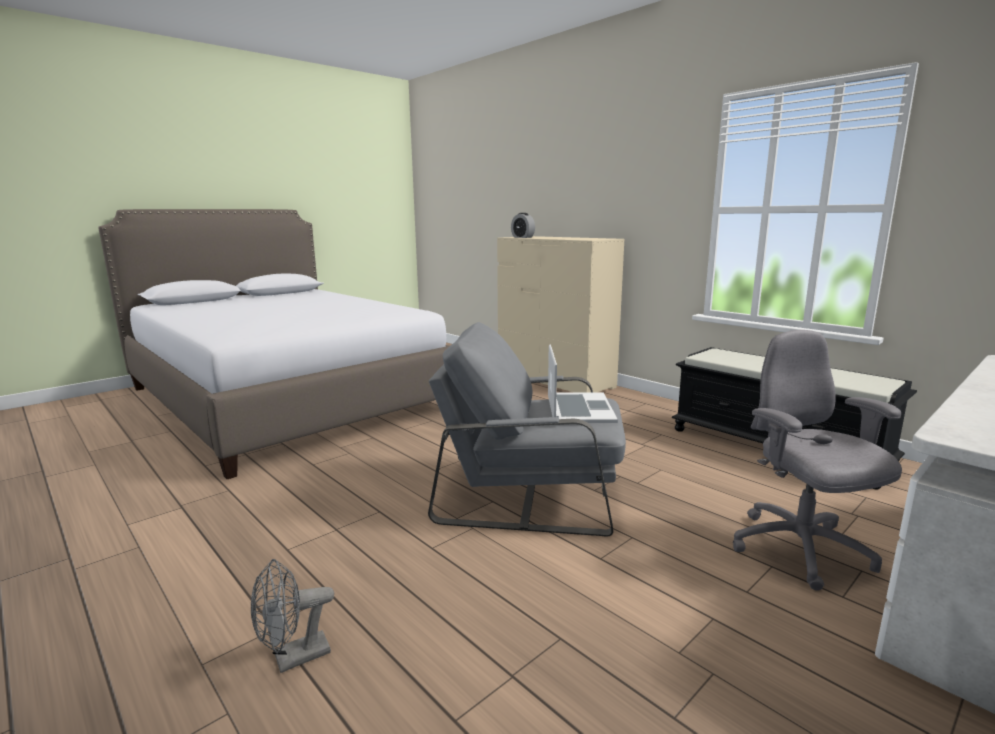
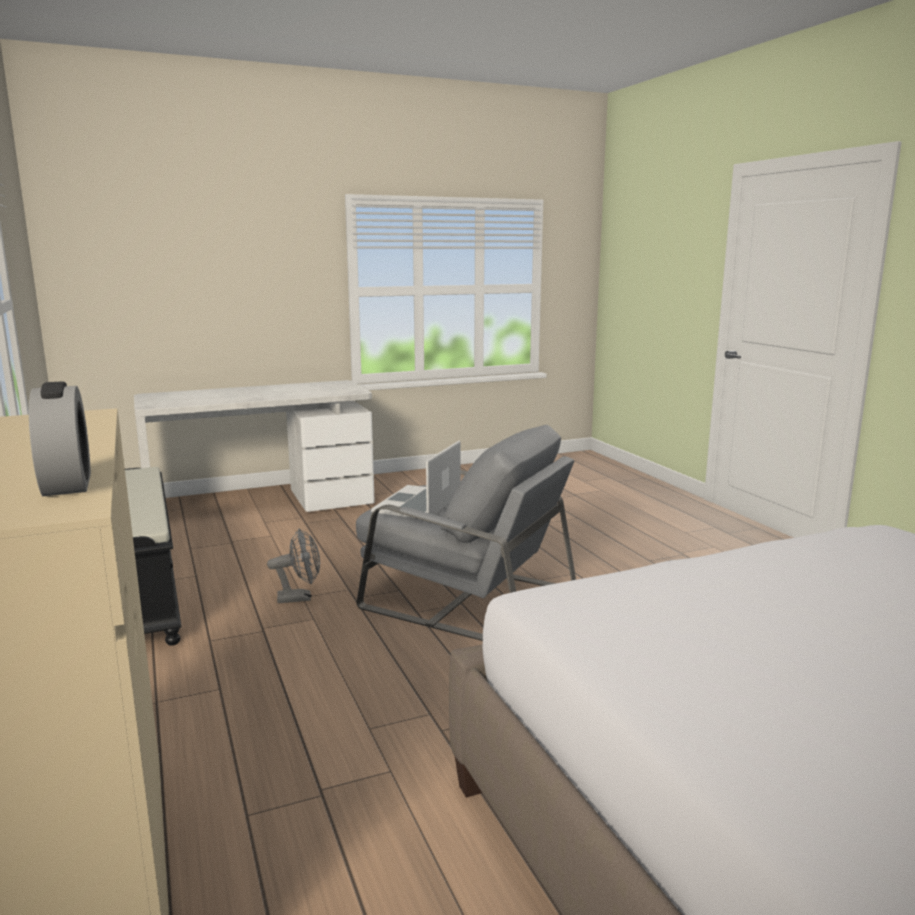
camera: 160 degrees left, 0 degrees up
grey fan [251,559,334,673] -> grey fan moved to [267,529,320,603]
grey office chair [733,330,902,591] -> none

